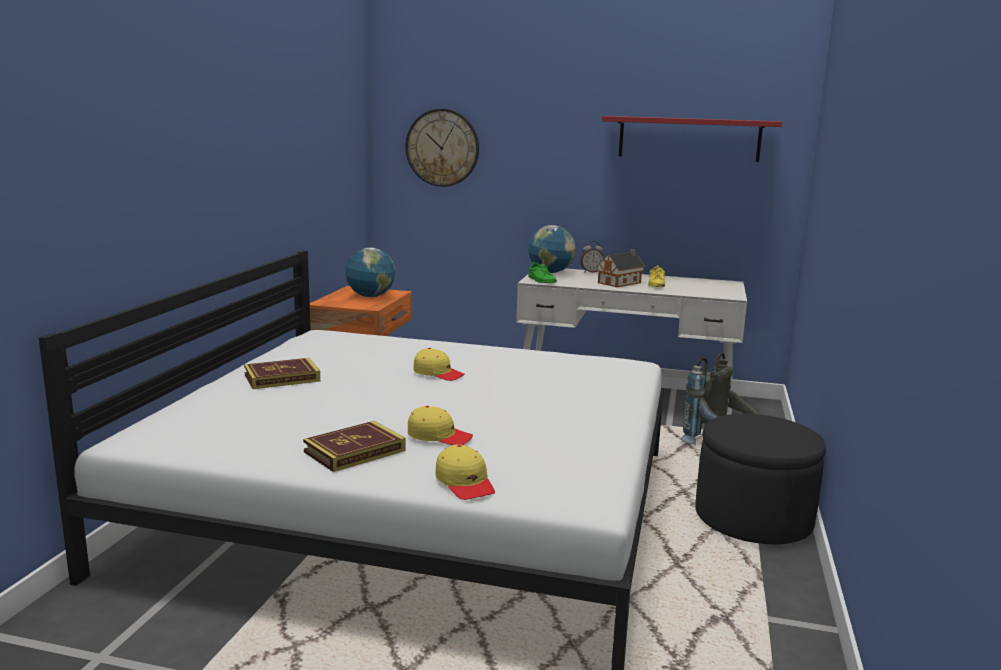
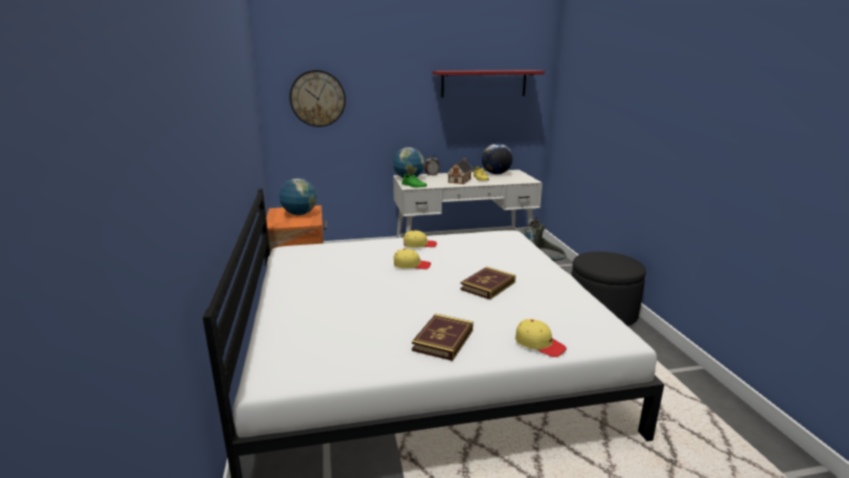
camera: 25 degrees left, 5 degrees up
book [244,358,320,389] -> book moved to [460,267,516,300]
yellow cap [408,406,473,445] -> yellow cap moved to [403,230,437,248]
none -> globe [482,144,513,174]

